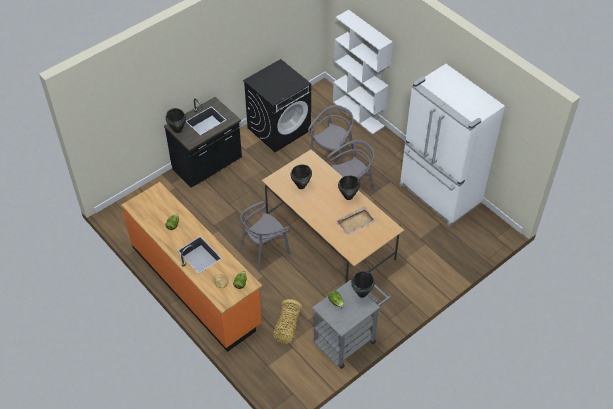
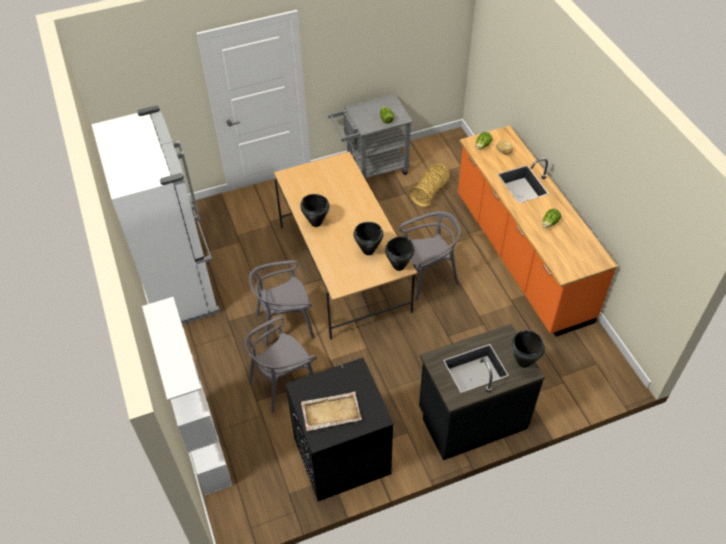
camera: 160 degrees left, 0 degrees up
beige tray [336,206,376,236] -> beige tray moved to [301,391,362,431]
black cooking pot [352,271,375,298] -> black cooking pot moved to [385,237,414,271]

